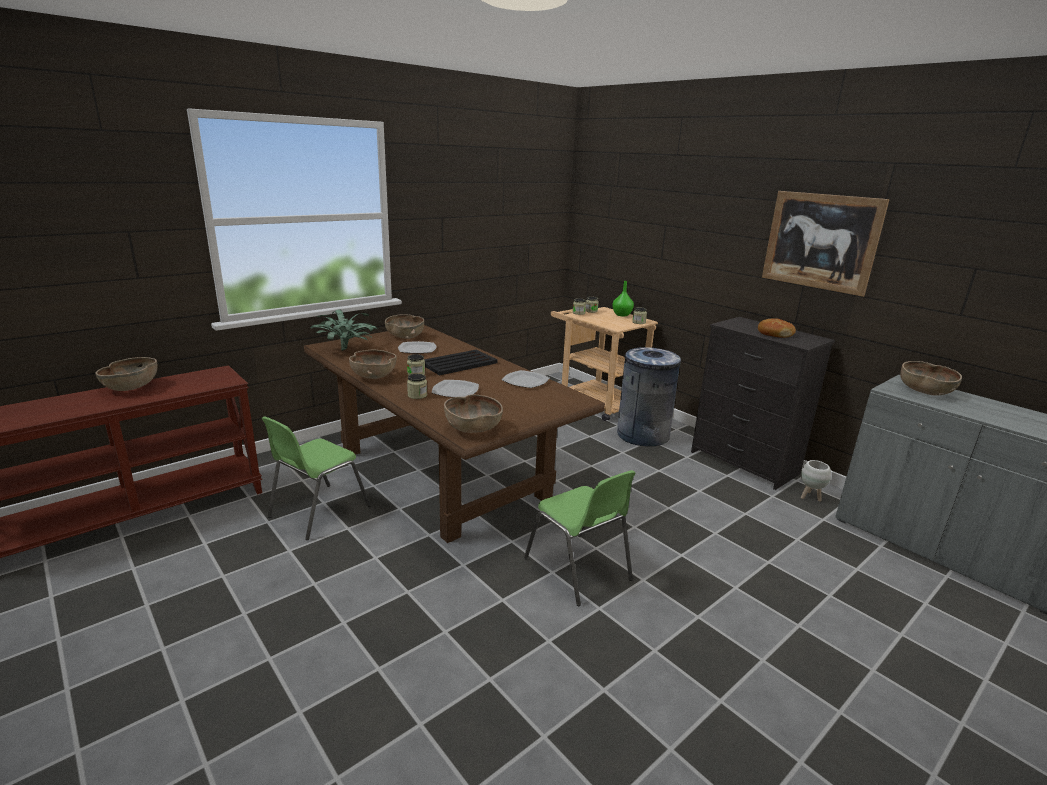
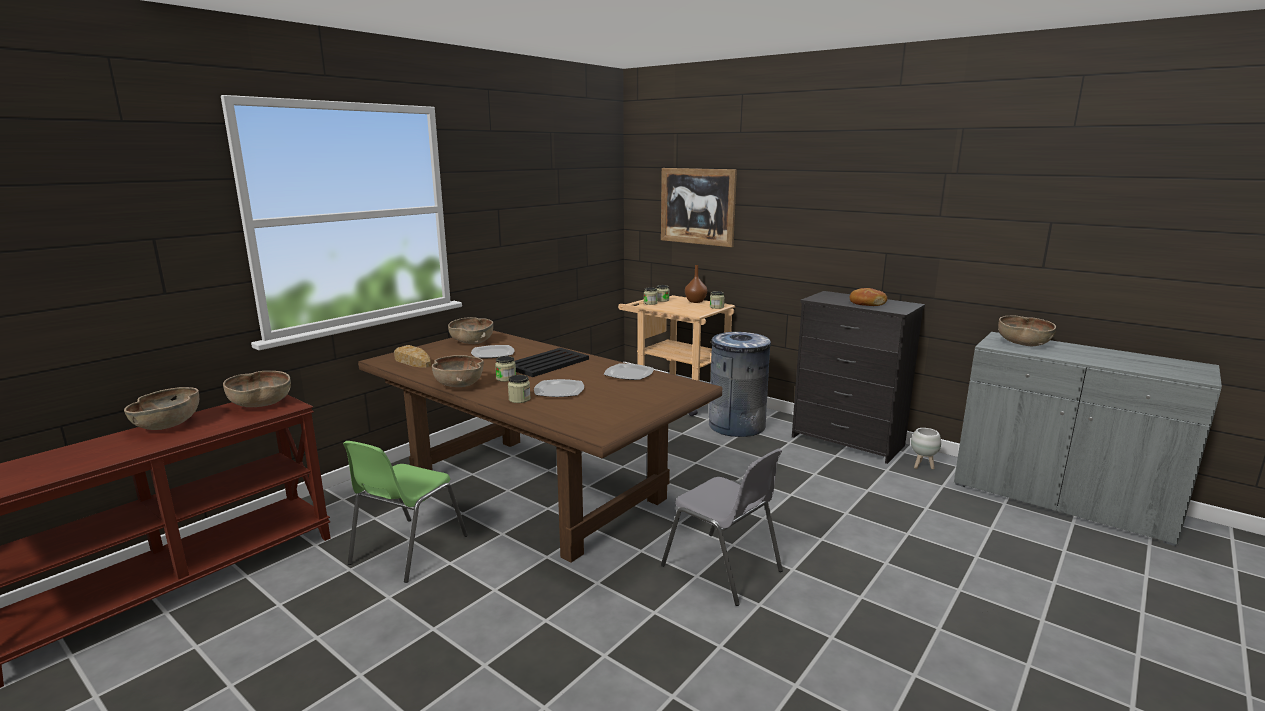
camera: 10 degrees left, 5 degrees down
potted plant [310,309,378,351] -> bread [394,345,431,368]
brown bowl [444,395,503,433] -> brown bowl moved to [223,371,291,407]
green chair [524,470,635,606] -> grey chair [661,449,783,606]
green vase [612,281,634,317] -> brown vase [685,265,707,303]
picture [762,191,890,297] -> picture moved to [661,168,737,247]

